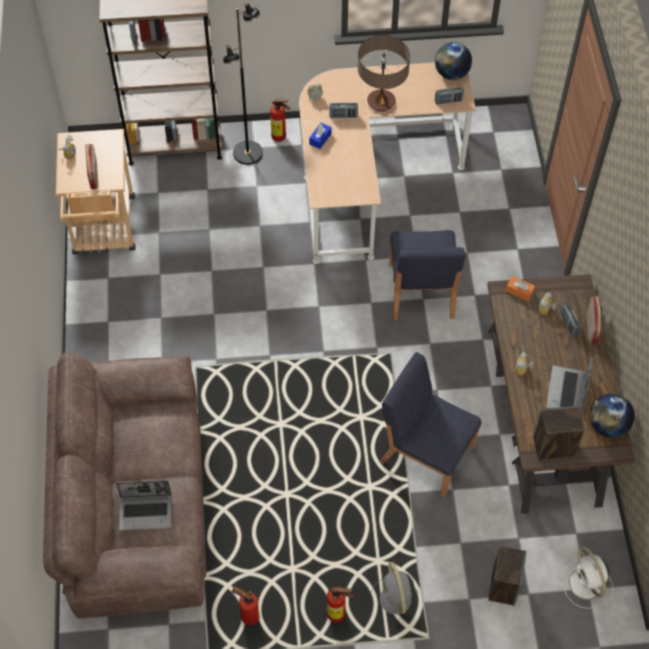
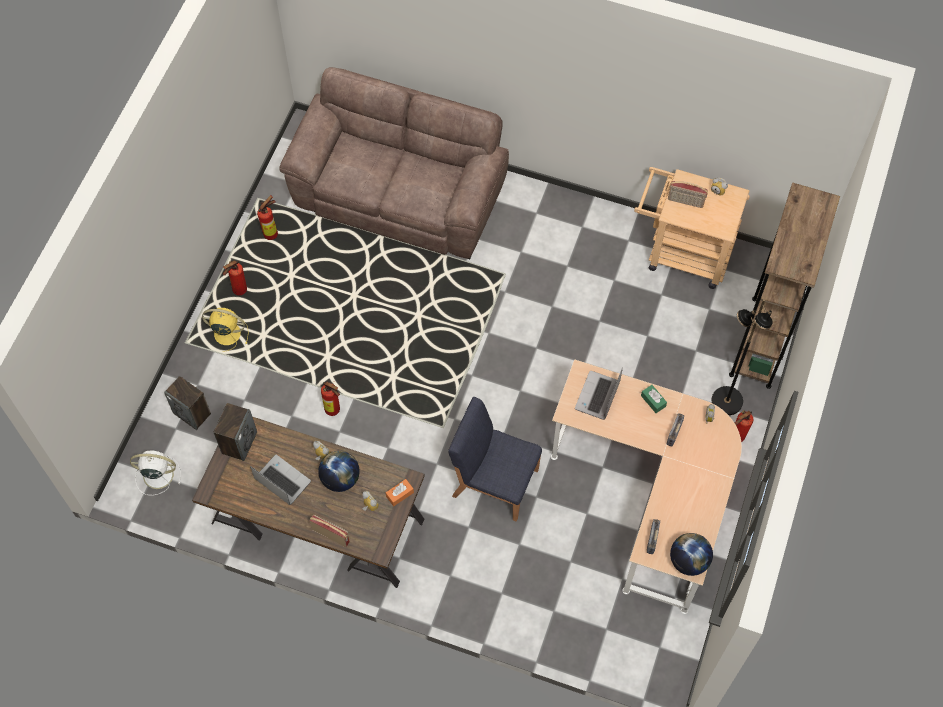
camera: 115 degrees right, 5 degrees up
laptop [116,480,172,530] -> laptop moved to [575,368,623,420]
blue tissue box [309,123,332,149] -> green tissue box [641,385,667,413]
table lamp [358,35,410,112] -> none
grey fan [372,562,419,615] -> yellow fan [202,308,249,351]
blue chair [380,352,481,497] -> fire extinguisher [321,381,340,416]
radio [560,302,581,337] -> none
globe [590,394,635,438] -> globe moved to [318,451,360,492]

